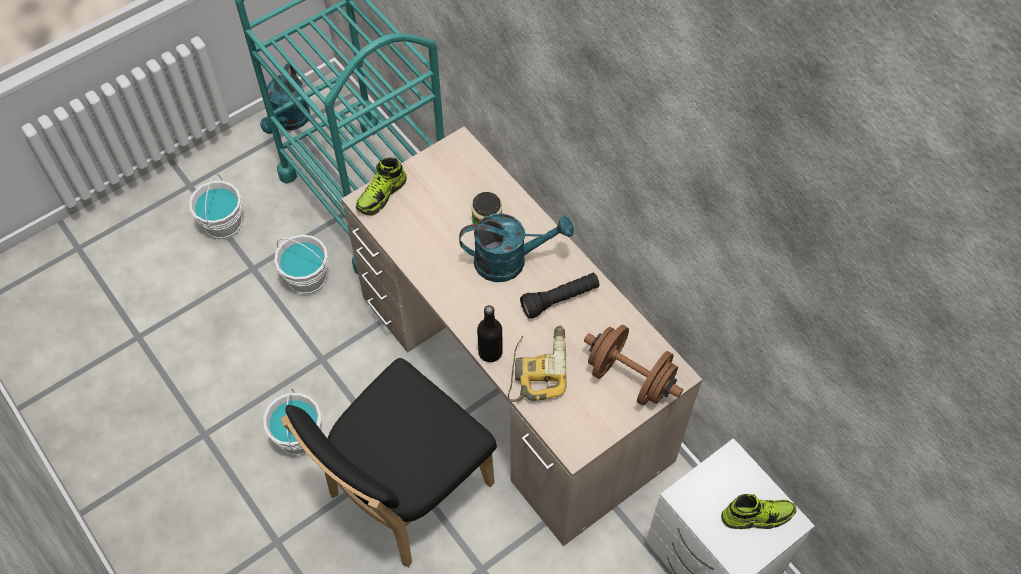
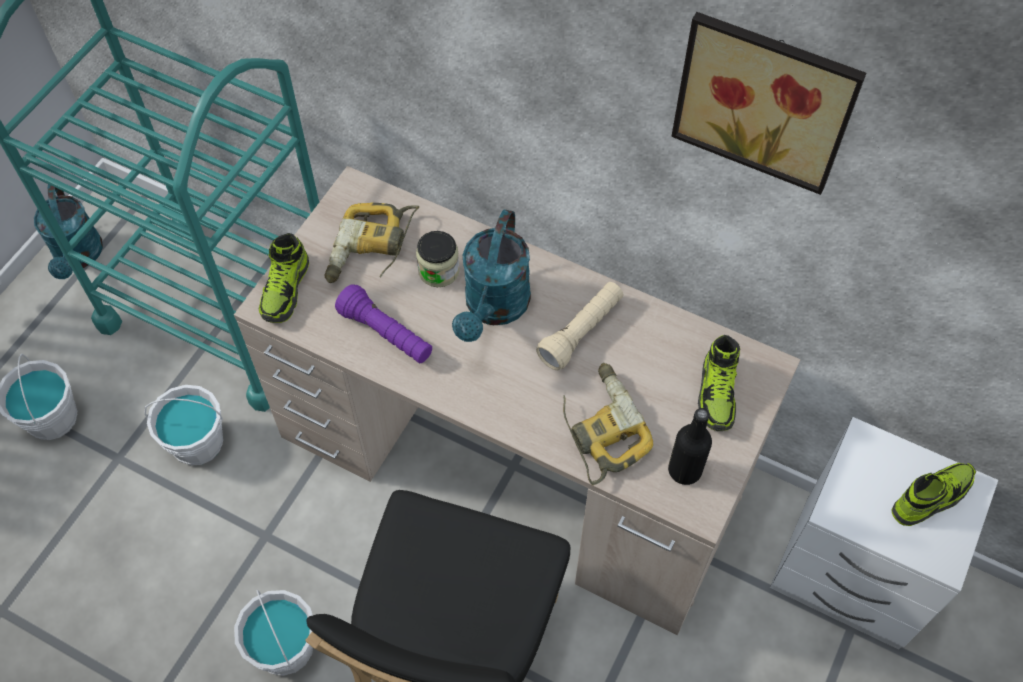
camera: 25 degrees left, 0 degrees up
turquoise watering can [459,214,574,282] -> turquoise watering can turned 135 degrees clockwise [452,209,531,342]
black bottle [477,305,503,362] -> black bottle moved to [668,408,712,485]
black flashlight [520,273,599,318] -> beige flashlight [536,282,624,370]
brown dumbbell [584,325,683,406] -> shoe [698,335,740,431]
none -> power drill [325,203,419,283]
none -> purple flashlight [335,284,432,363]
none -> picture [671,12,866,195]

